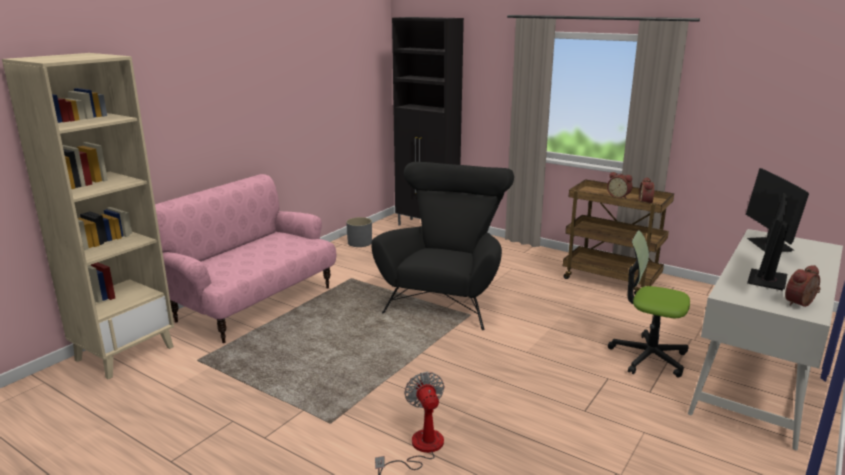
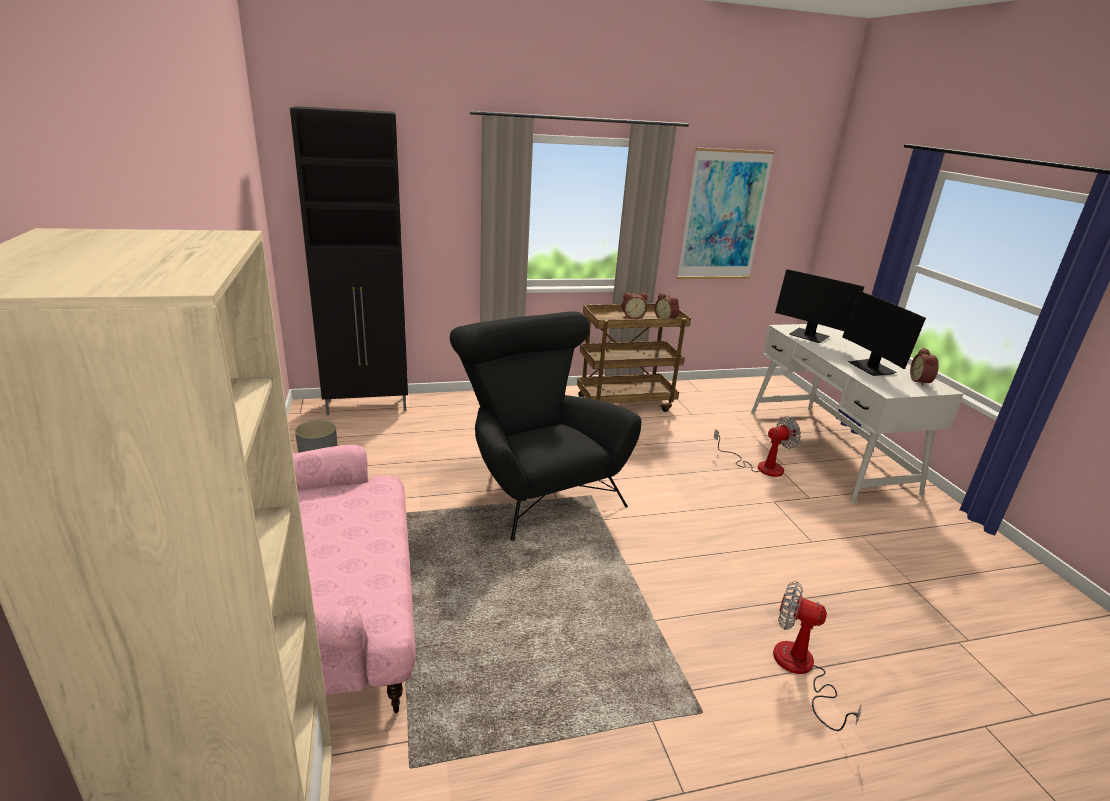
camera: 50 degrees left, 5 degrees up
office chair [608,230,690,378] -> fan [714,416,801,477]
none -> picture [677,148,775,279]

